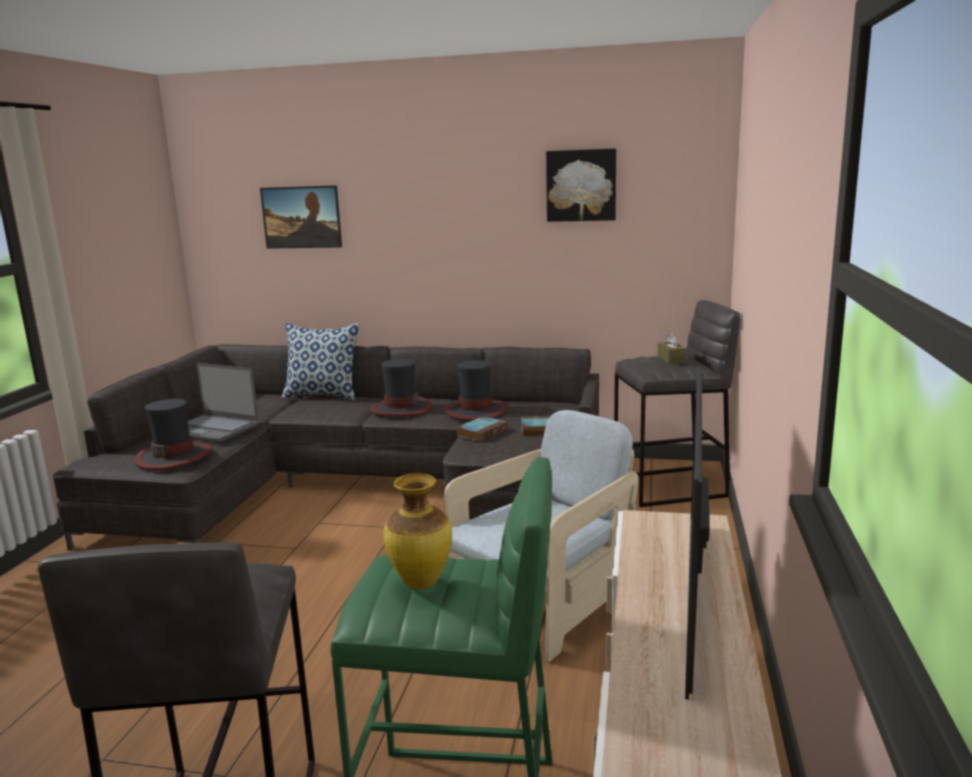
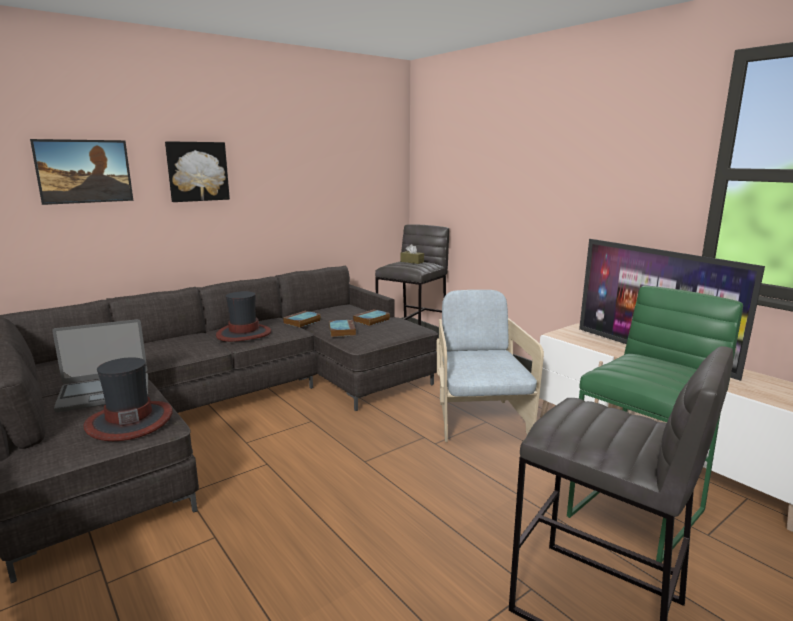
camera: 50 degrees left, 0 degrees up
pillow [282,323,360,400] -> none
vase [383,473,452,589] -> none
hat [444,360,508,421] -> book [283,311,321,328]
picture [546,148,616,222] -> picture moved to [165,141,230,202]

